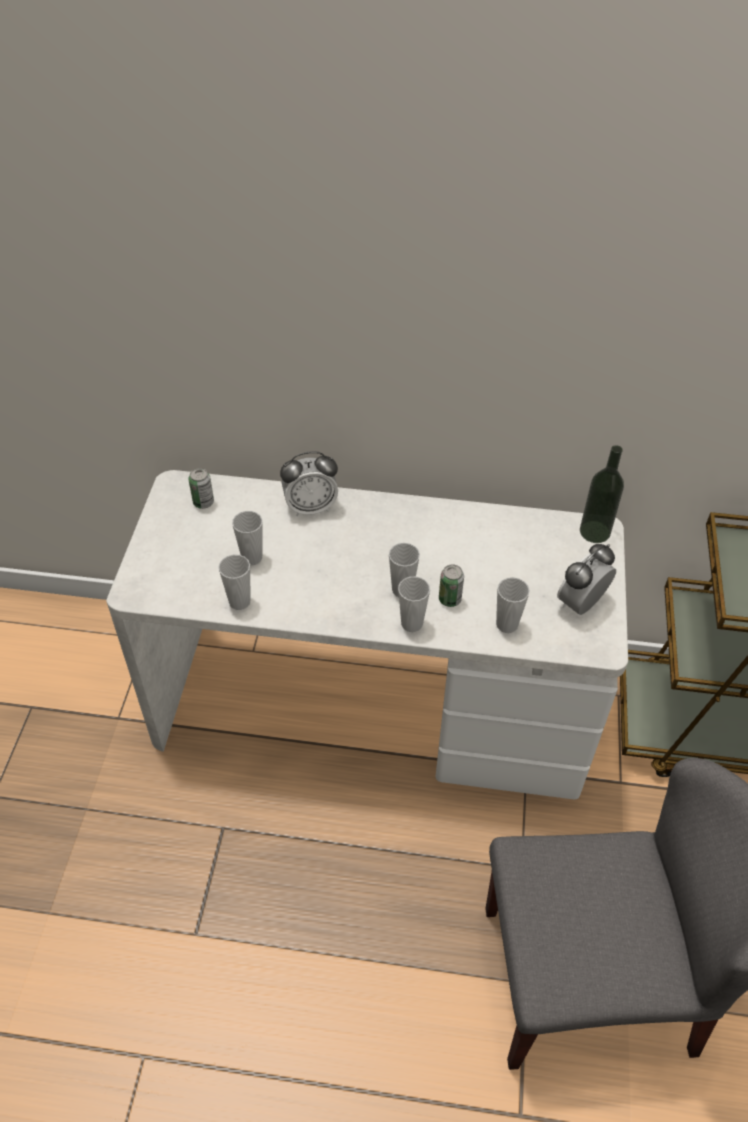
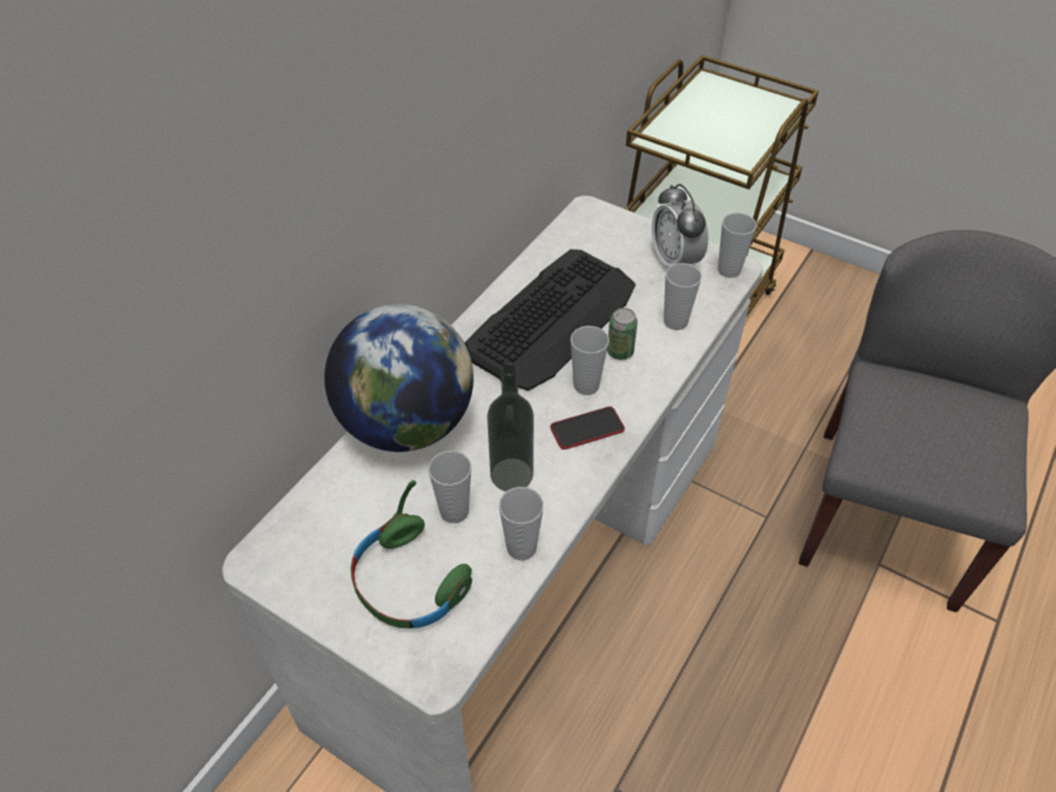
camera: 65 degrees left, 0 degrees up
can [188,468,214,509] -> none
alarm clock [280,452,338,516] -> globe [324,304,474,452]
cup [398,576,430,632] -> cup moved to [718,213,757,278]
bottle [580,445,624,543] -> bottle moved to [487,363,534,492]
none -> green headphones [351,480,472,629]
none -> keyboard [465,249,636,391]
none -> phone [550,406,625,450]

